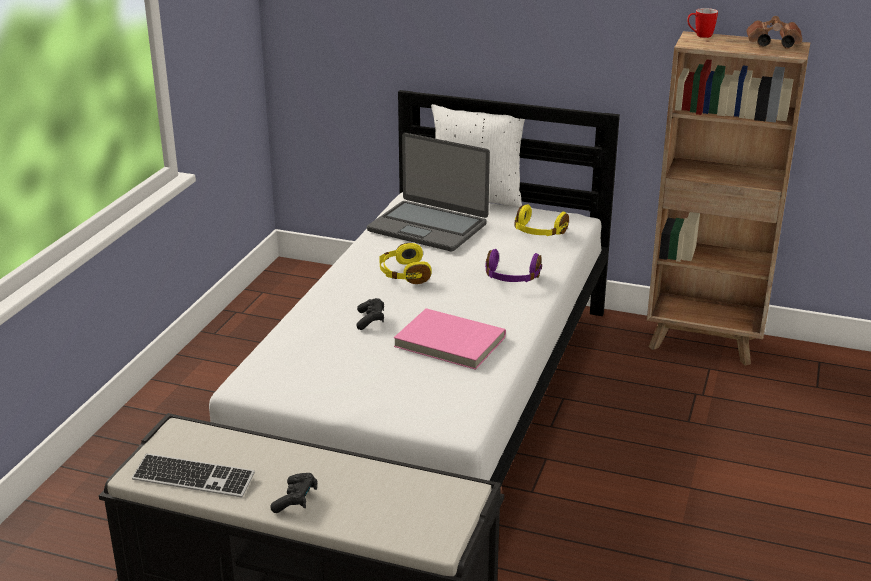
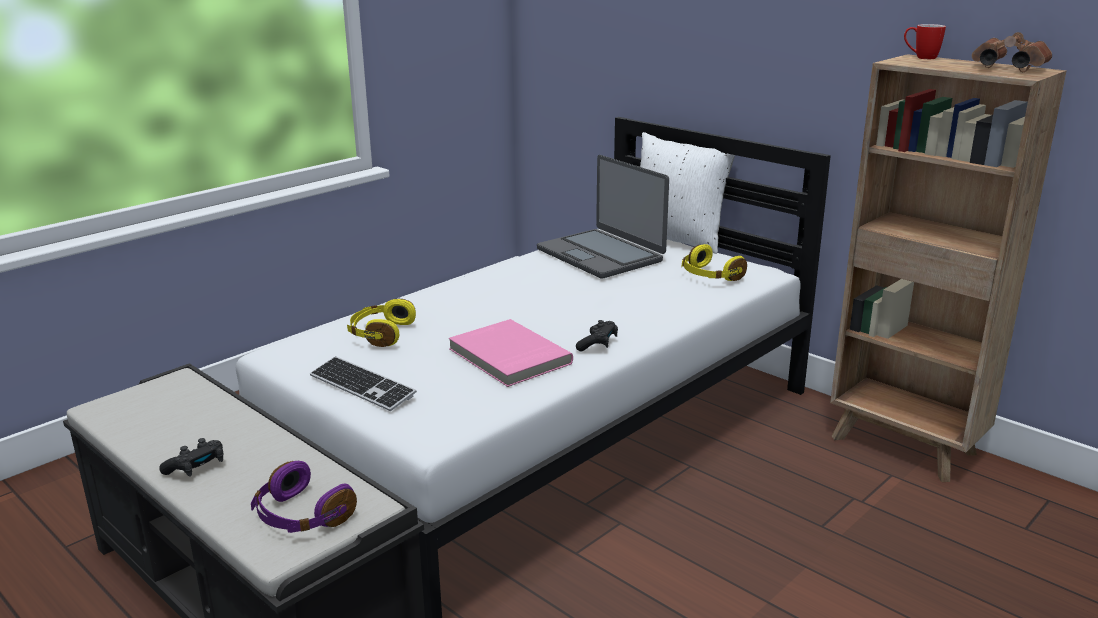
camera: 25 degrees right, 5 degrees down
keyboard [132,453,255,498] -> keyboard moved to [310,356,417,411]
black game controller [356,298,384,330] -> black game controller moved to [576,320,618,352]
yellow headphones [379,243,432,284] -> yellow headphones moved to [347,299,416,347]
purple headphones [485,249,542,282] -> purple headphones moved to [251,461,357,533]

